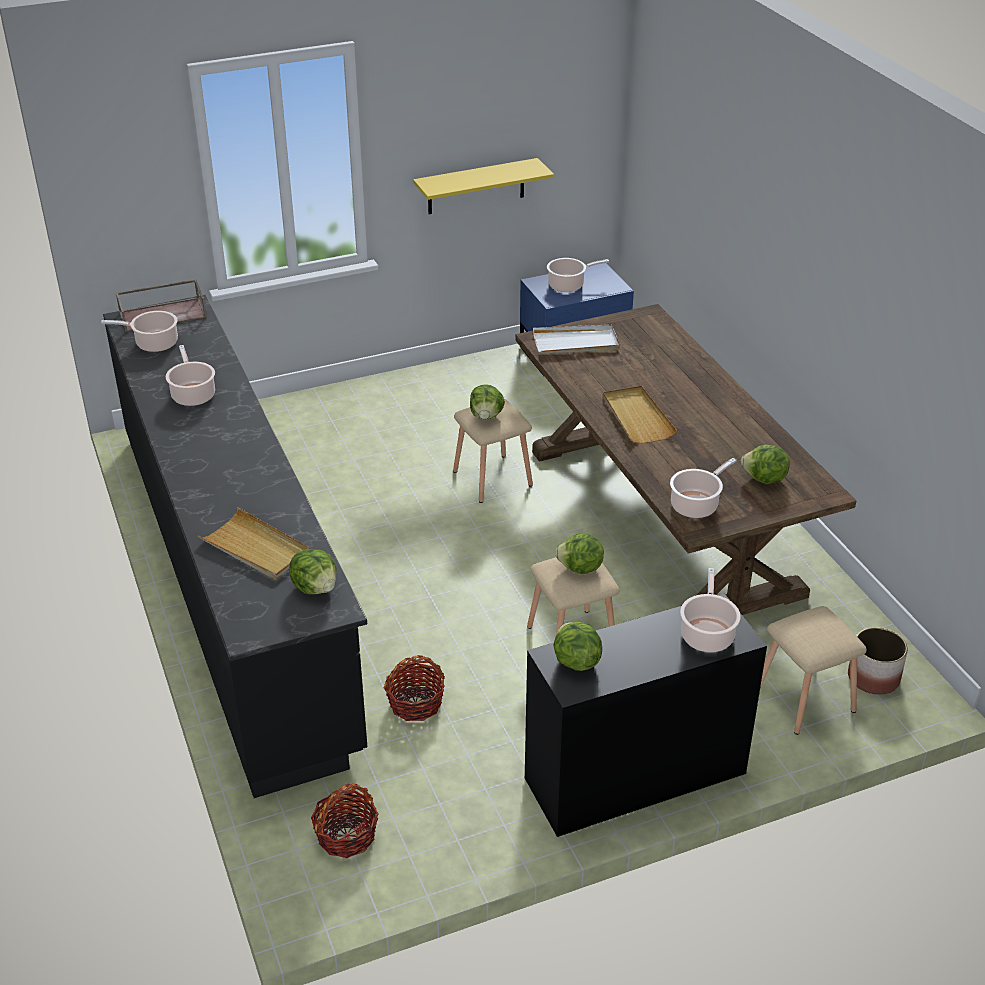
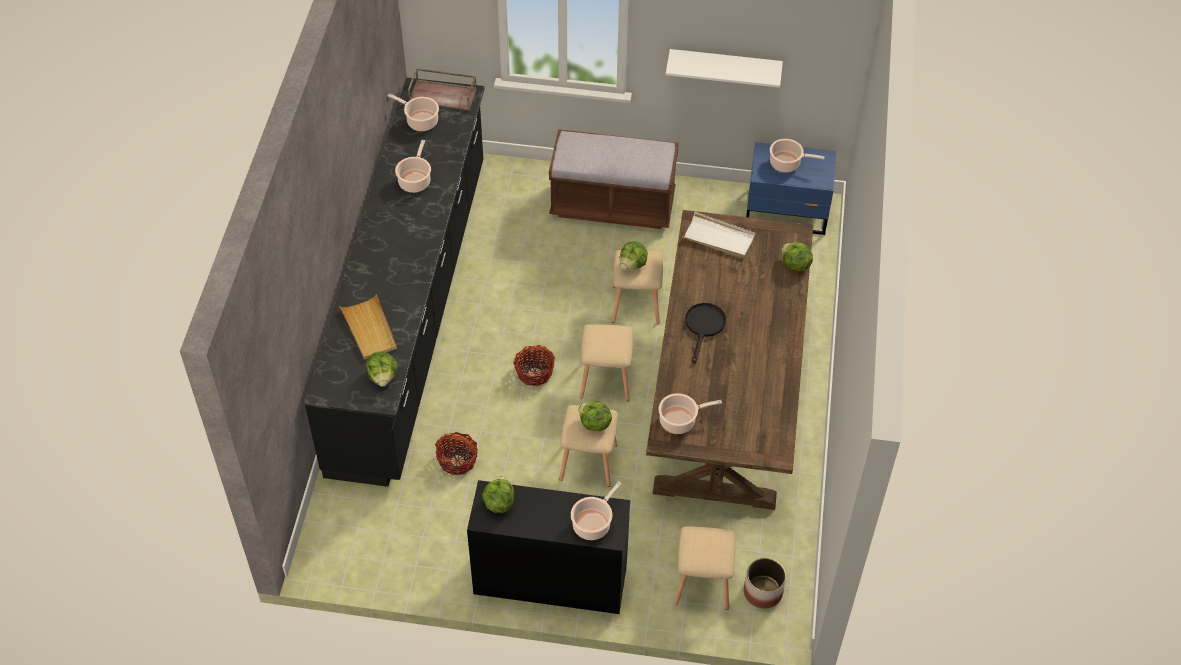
camera: 30 degrees right, 15 degrees up
basket [311,784,379,858] -> basket moved to [513,345,555,386]
yellow shelf [413,158,554,214] -> white shelf [666,49,783,88]
beige tray [603,386,677,443] -> black frying pan [685,303,726,364]
lettuce [741,445,790,484] -> lettuce moved to [781,242,813,272]
none -> brown bench [549,129,679,229]
none -> beige stool [580,324,633,401]

